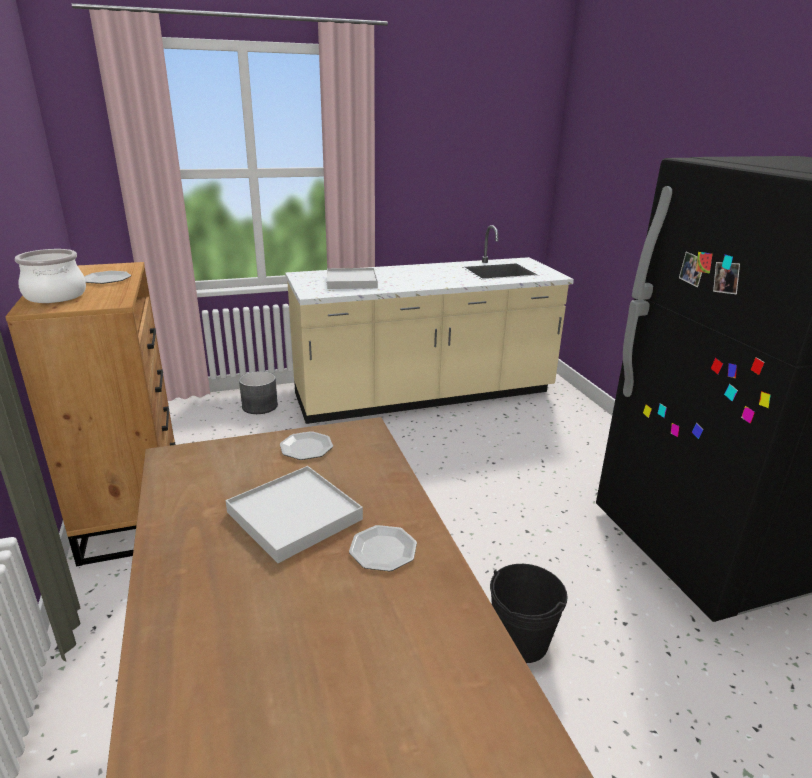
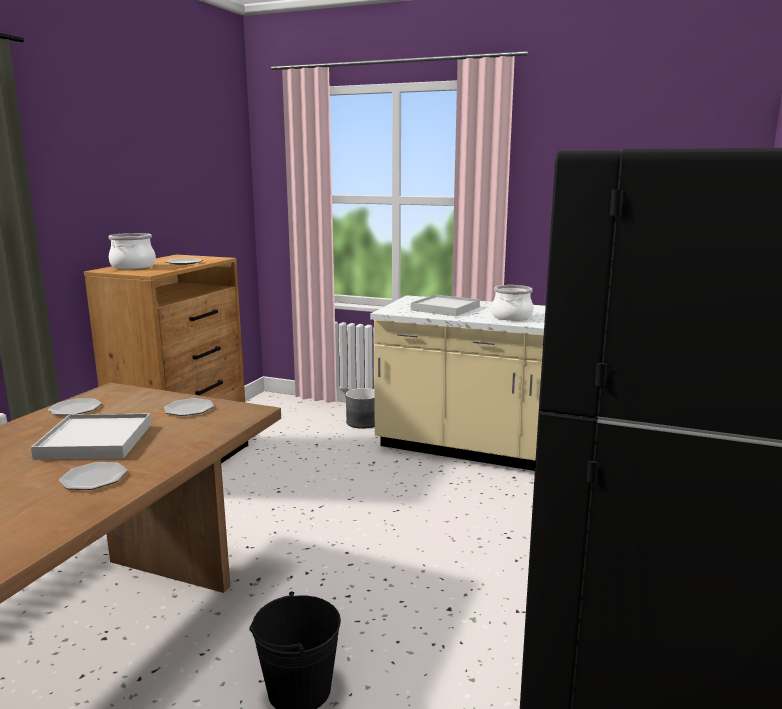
camera: 40 degrees right, 10 degrees down
none -> plate [48,398,102,415]
none -> cooking pot [491,285,533,321]

